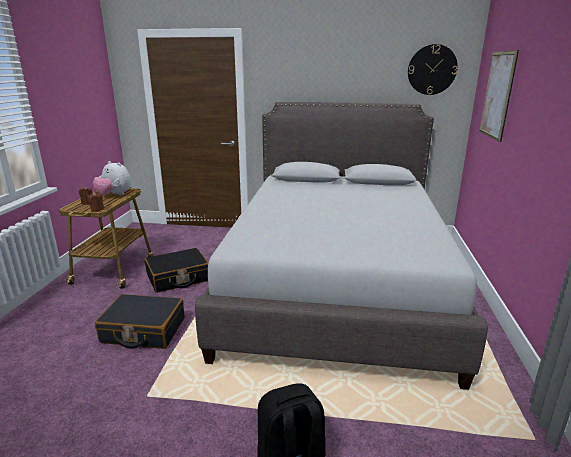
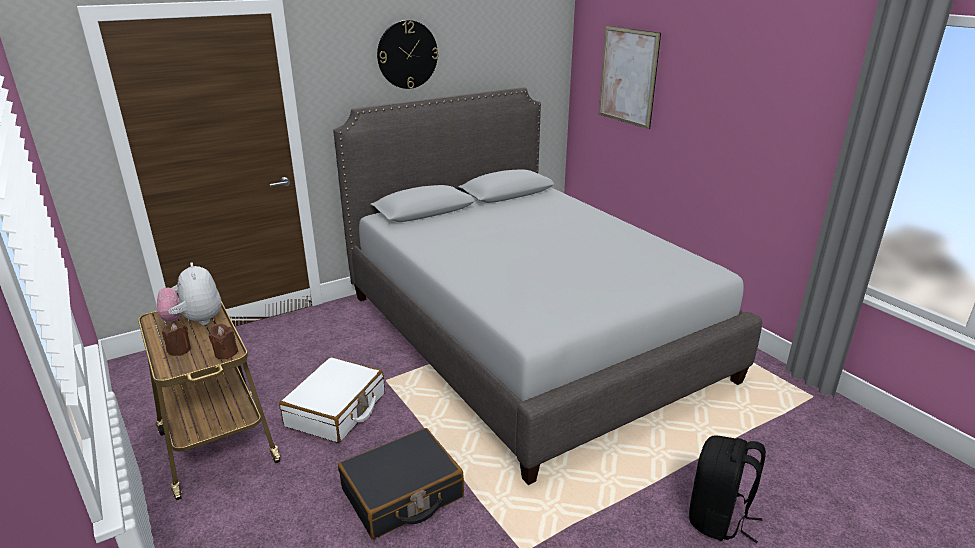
camera: 40 degrees left, 5 degrees up
plush toy [93,161,131,195] -> plush toy turned 75 degrees clockwise [156,262,221,325]
black suitcase [144,248,209,293] -> white suitcase [279,357,385,443]
wall clock [408,44,458,95] -> wall clock moved to [377,20,438,89]

